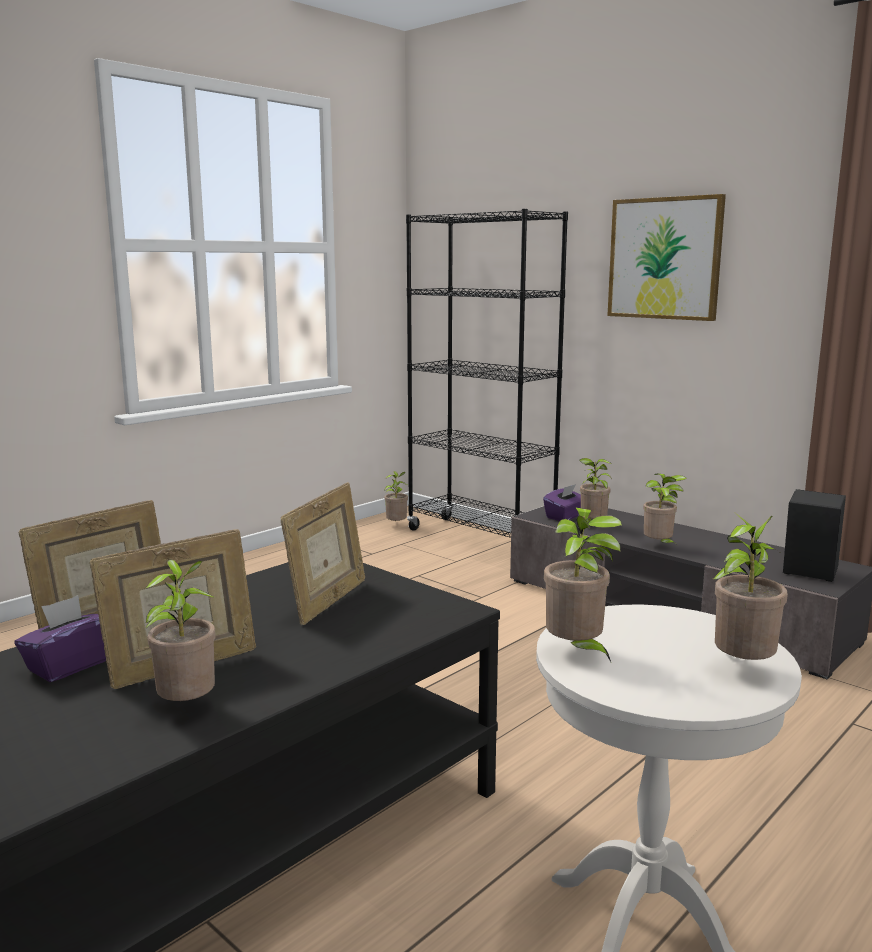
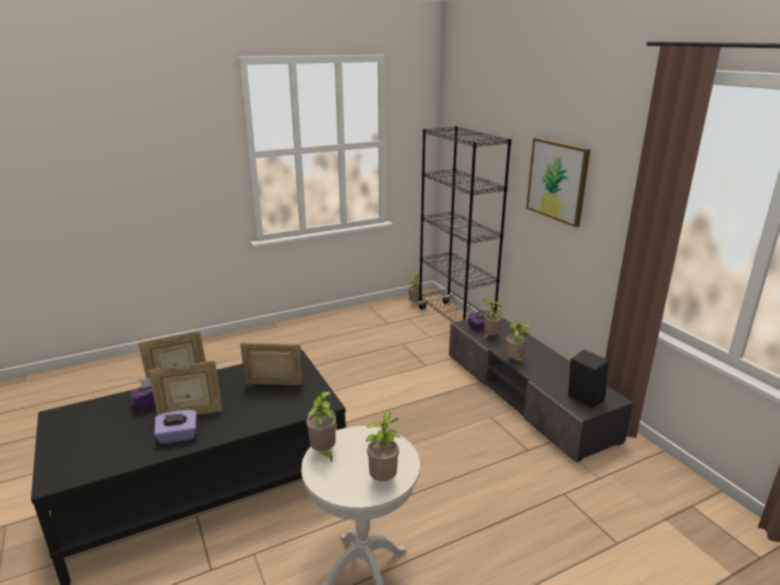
camera: 20 degrees right, 10 degrees up
potted plant [145,559,216,701] -> purple tissue box [154,410,197,444]
picture frame [281,482,365,625] -> picture frame turned 135 degrees counterclockwise [240,343,303,385]

